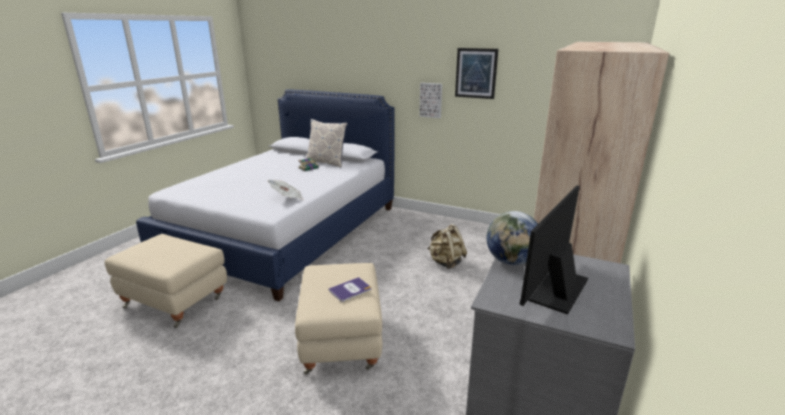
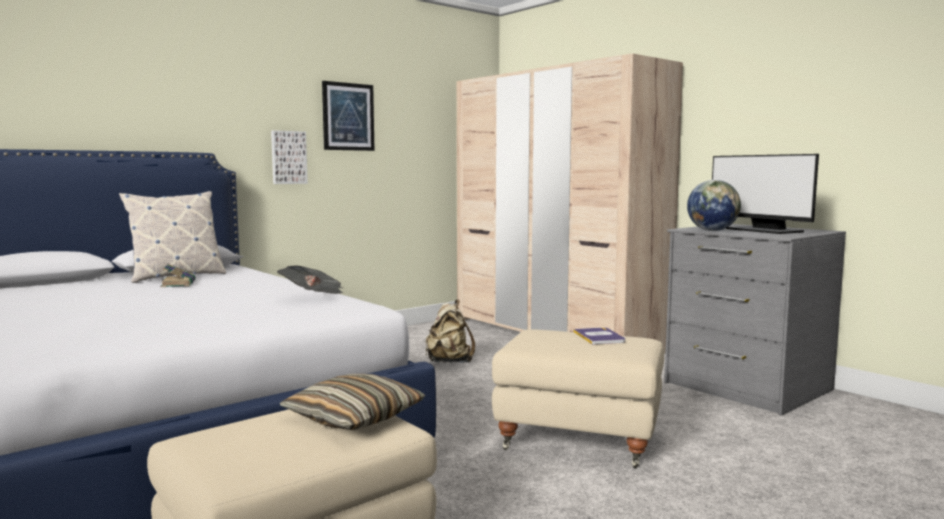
camera: 65 degrees left, 15 degrees down
none -> pillow [280,374,425,430]

